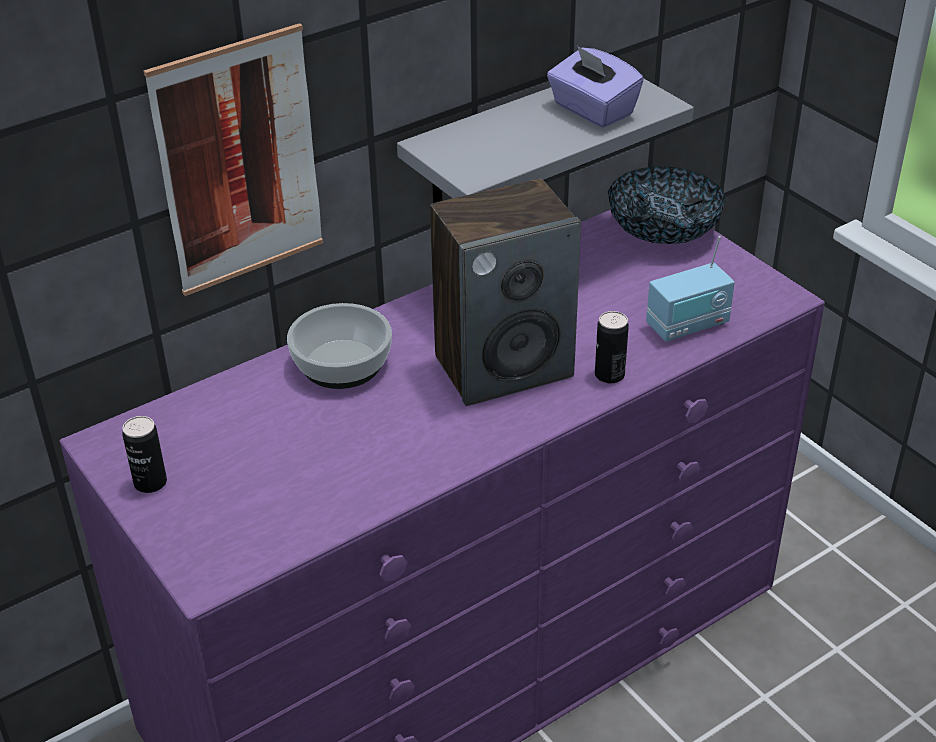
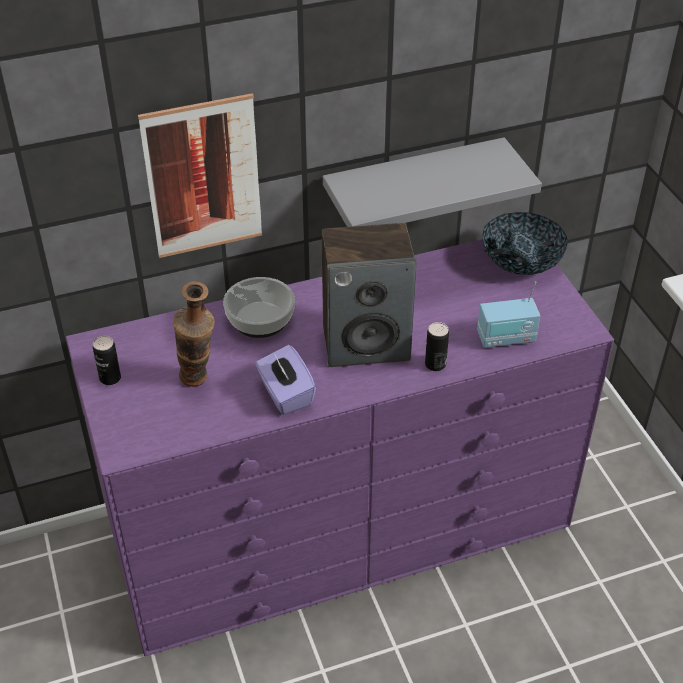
camera: 15 degrees right, 5 degrees up
purple tissue box [547,46,644,128] -> purple tissue box moved to [256,345,316,415]
none -> vase [173,281,214,387]

